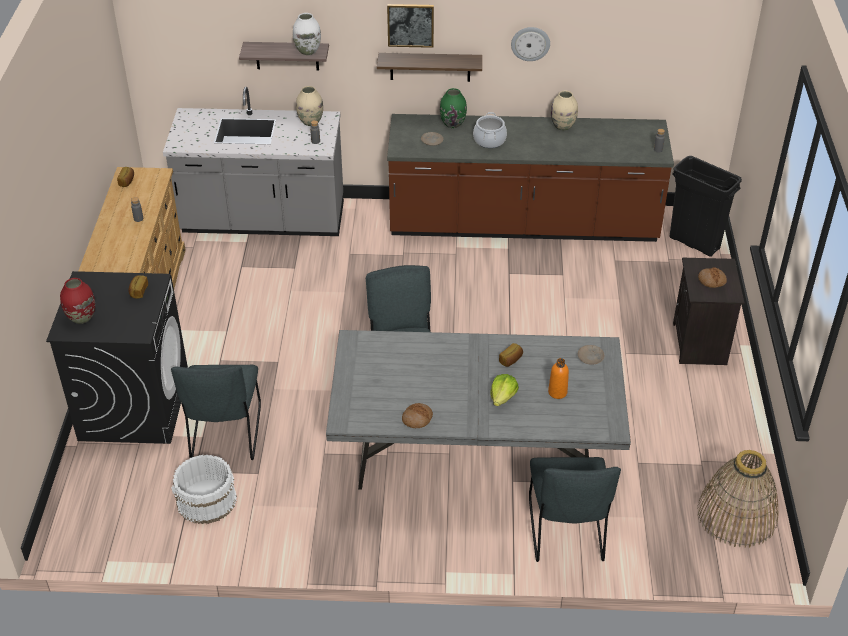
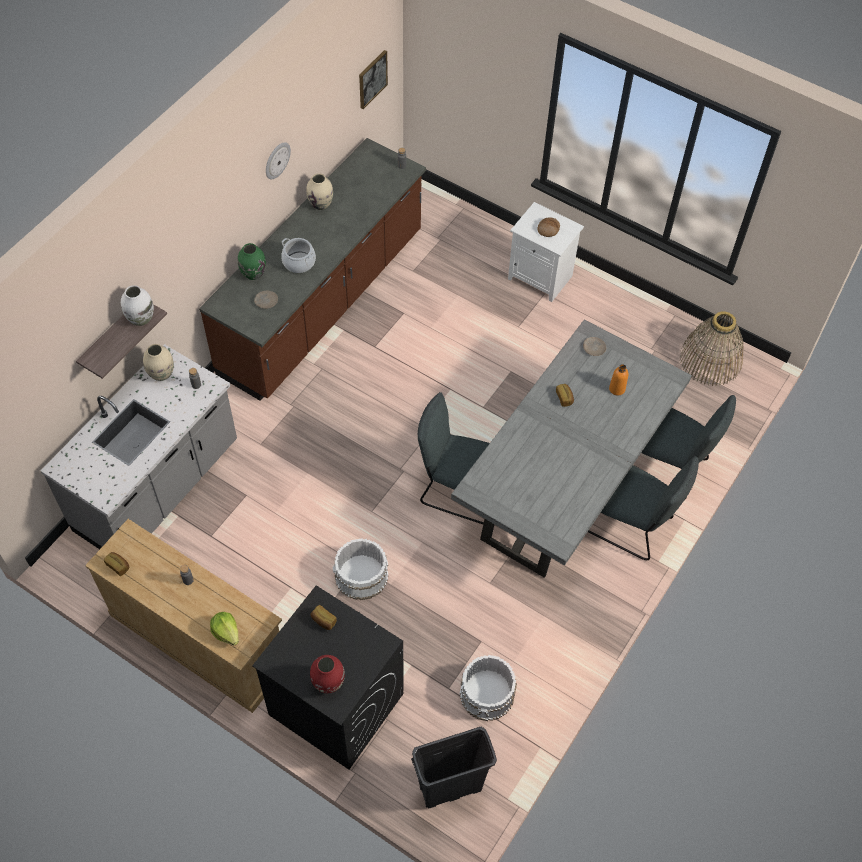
camera: 60 degrees left, 15 degrees up
grey chair [171,365,261,460] -> grey chair moved to [588,456,699,560]
shelf [377,53,482,82] -> none
picture [387,4,434,48] -> picture moved to [359,50,388,109]
bread [402,403,433,428] -> none
lettuce [490,374,519,406] -> lettuce moved to [210,612,239,645]
black trash can [669,156,742,257] -> black trash can moved to [411,727,497,808]
black nightstand [673,258,745,365] -> white nightstand [508,202,584,302]
none -> white bucket [333,538,389,600]

